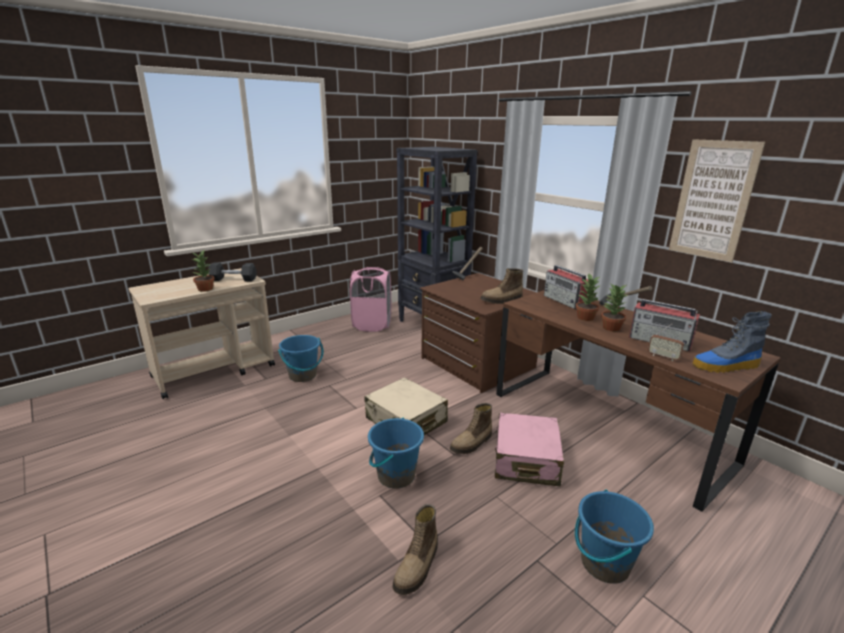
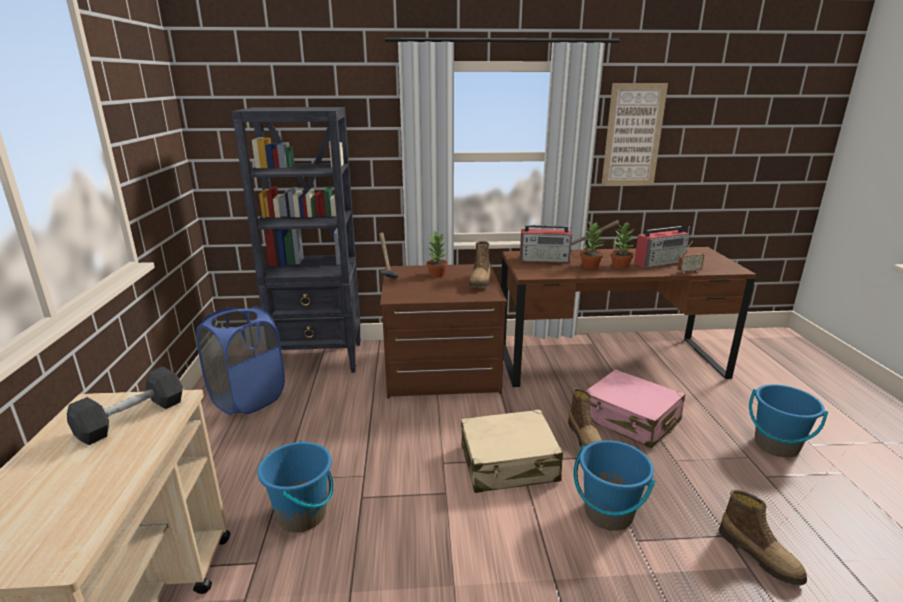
camera: 55 degrees left, 0 degrees up
potted plant [192,249,215,292] -> potted plant moved to [426,230,448,277]
pink laundry basket [350,267,391,332] -> blue laundry basket [196,306,285,415]
boot [693,311,772,373] -> none

